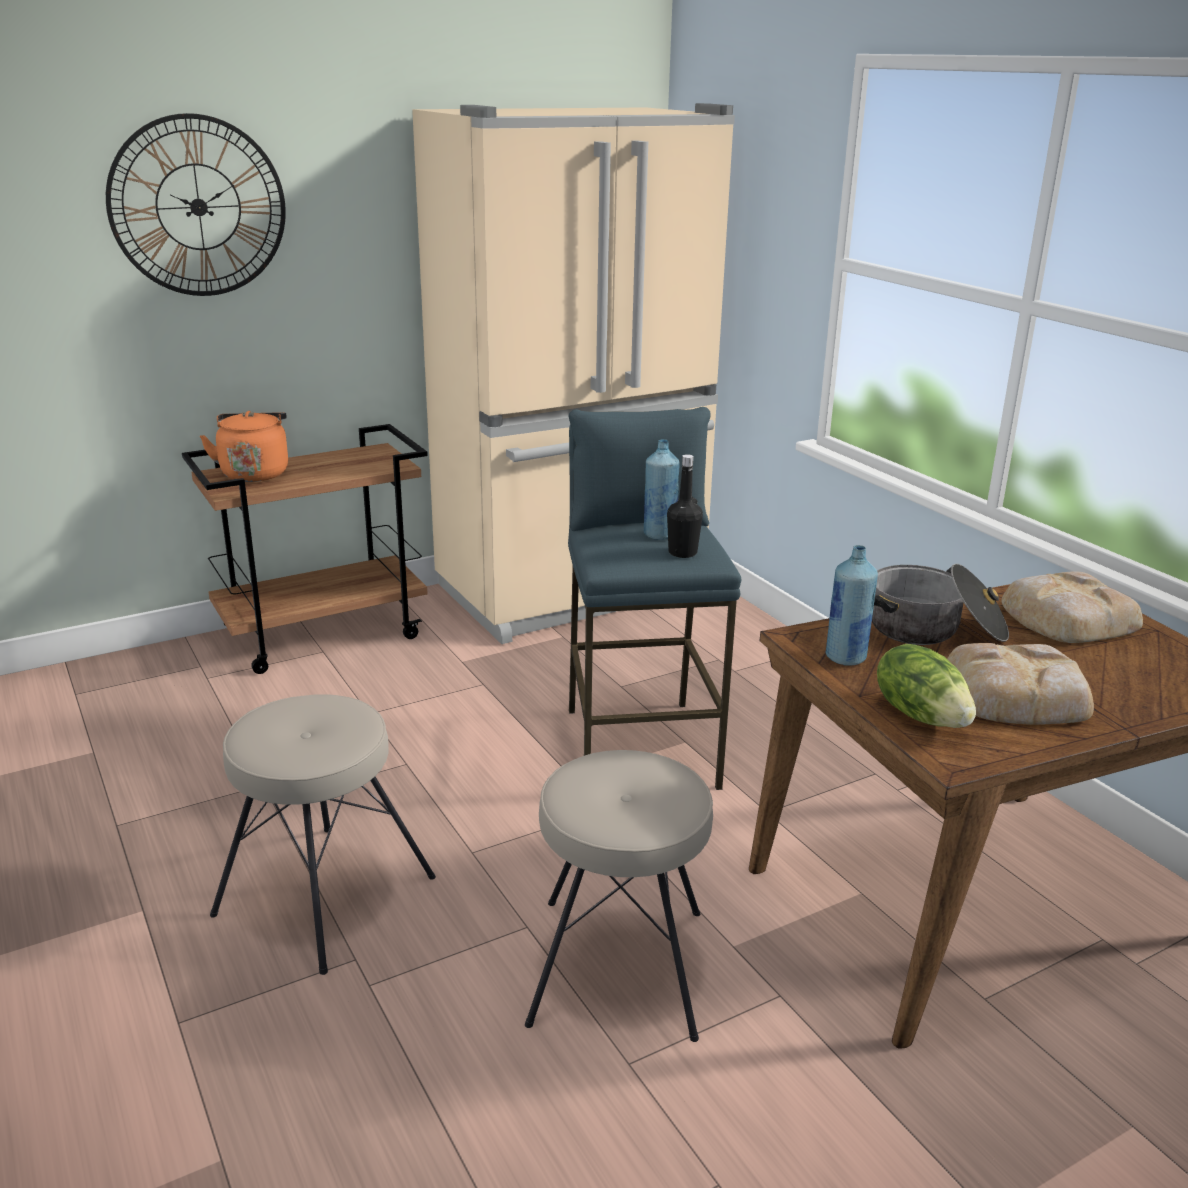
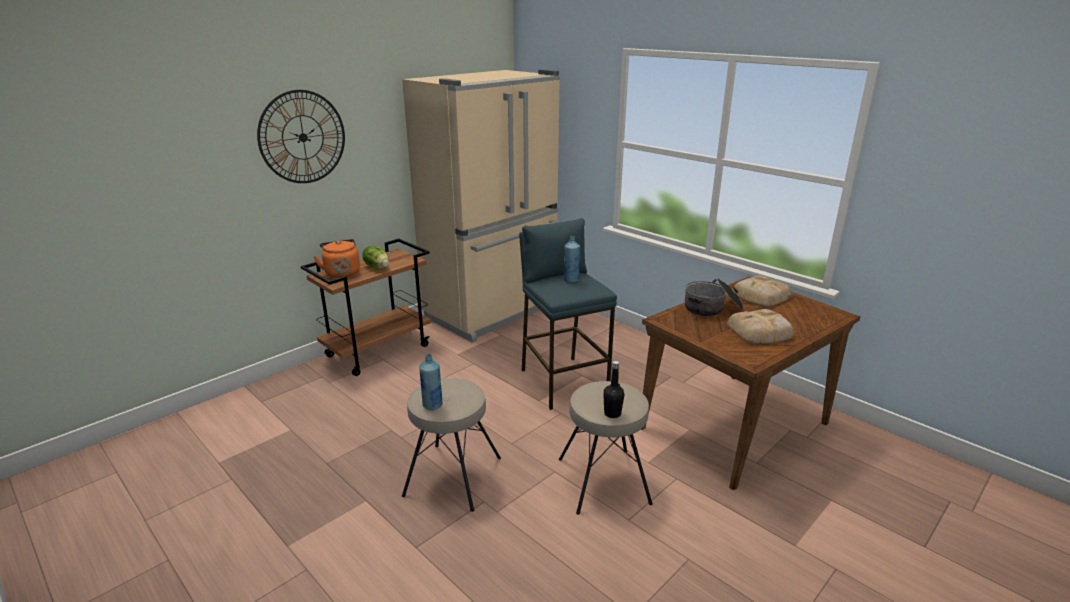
camera: 15 degrees left, 0 degrees up
black bottle [667,454,703,558] -> black bottle moved to [603,361,625,418]
blue bottle [826,545,878,666] -> blue bottle moved to [419,354,442,410]
lettuce [877,644,976,728] -> lettuce moved to [362,246,389,269]

